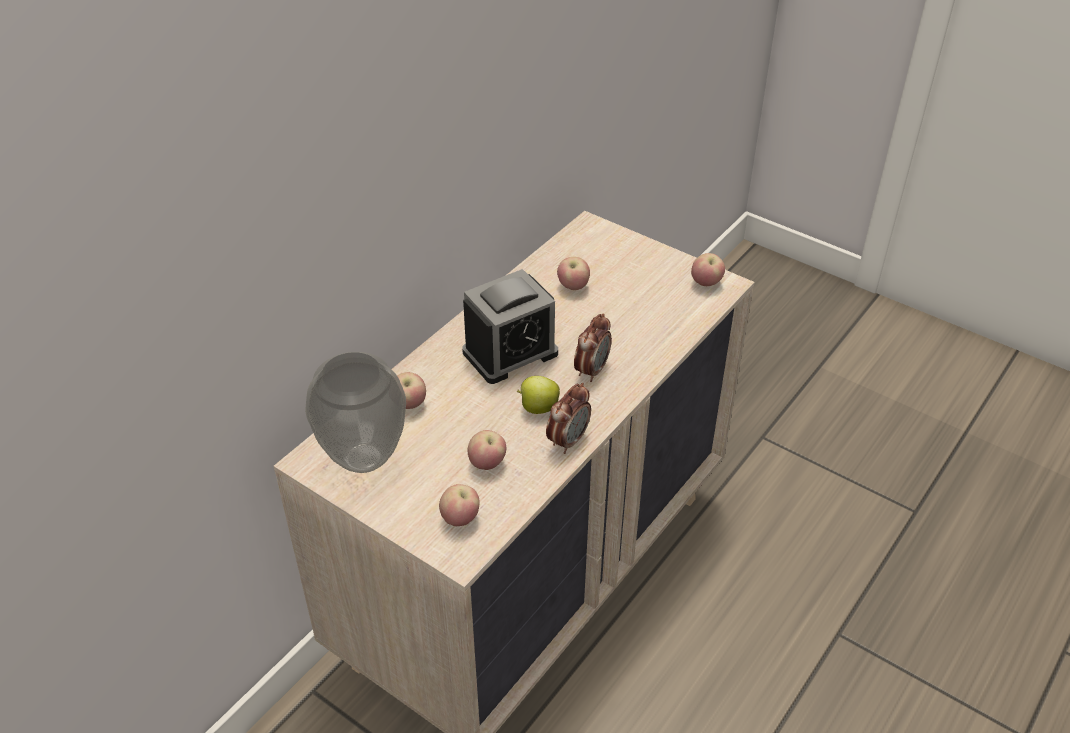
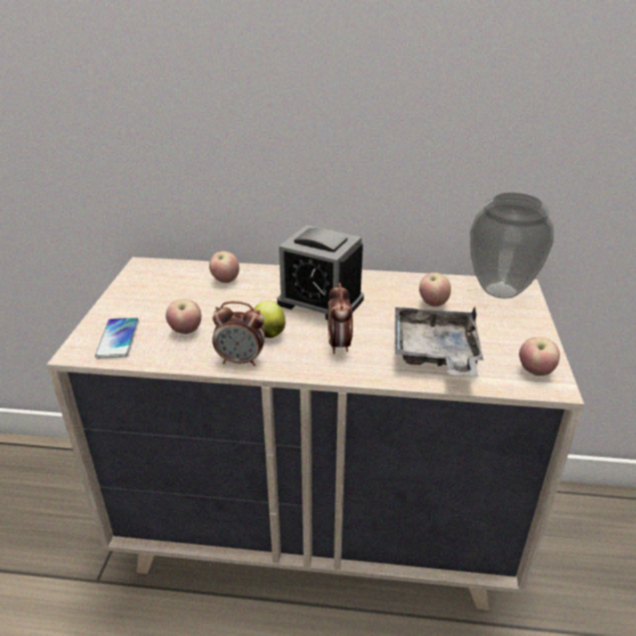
camera: 60 degrees right, 10 degrees down
vase [305,352,406,473] -> vase moved to [470,193,554,299]
apple [439,484,480,526] -> phone [95,318,139,358]
alarm clock [574,313,612,382] -> alarm clock turned 90 degrees clockwise [328,283,353,354]
none -> grey tray [395,307,484,376]

